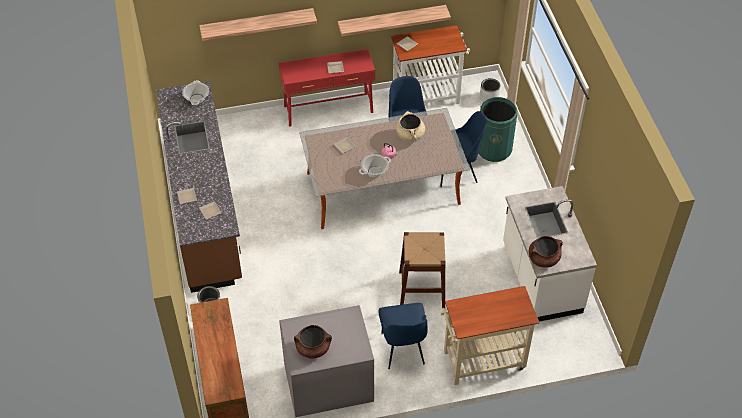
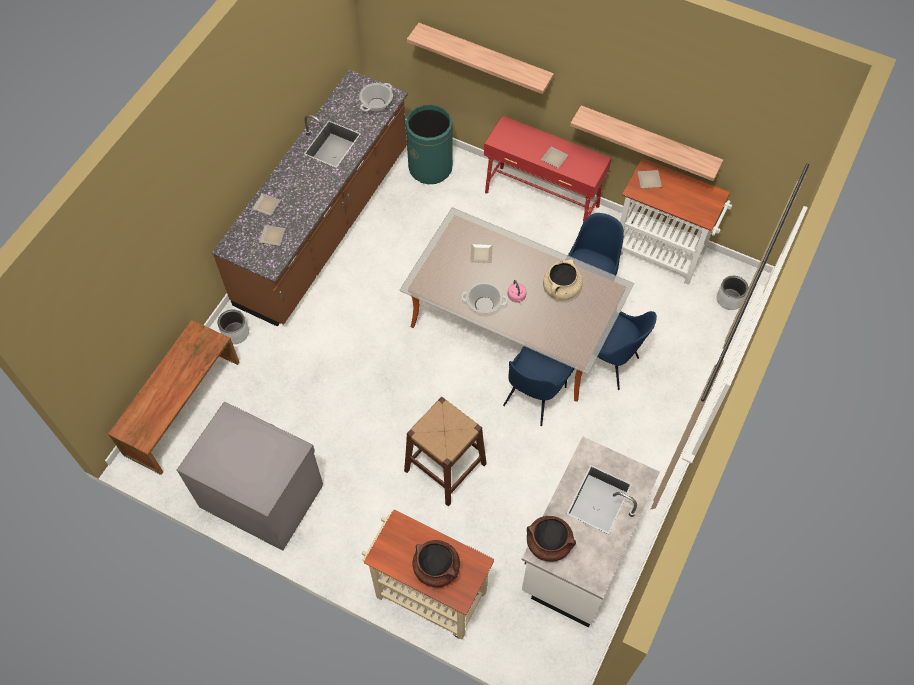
camera: 40 degrees right, 10 degrees up
brown cooking pot [294,325,332,359] -> brown cooking pot moved to [412,540,460,587]
blue chair [379,303,428,369] -> blue chair moved to [503,346,574,426]
green trash can [478,97,518,162] -> green trash can moved to [406,105,453,184]

